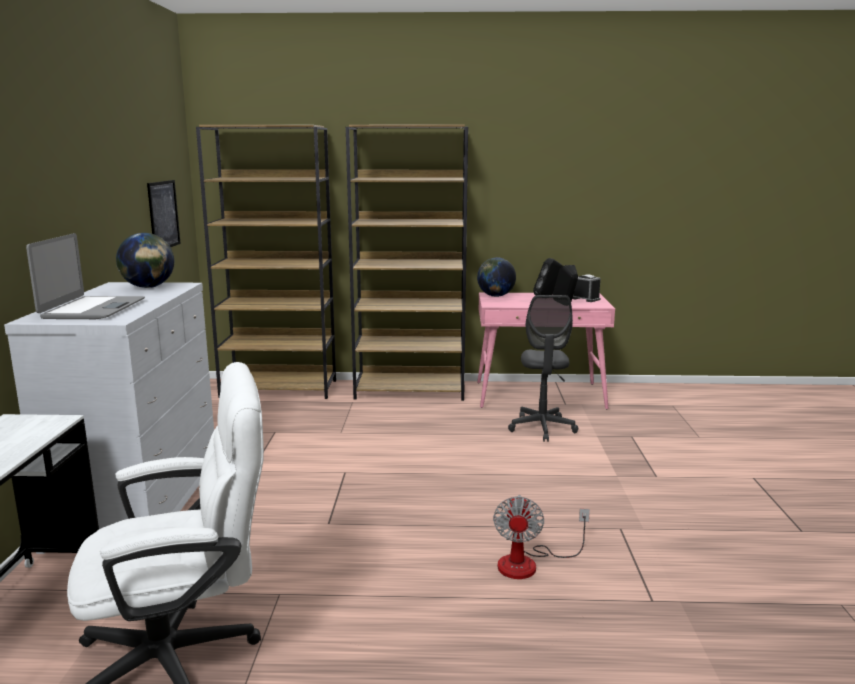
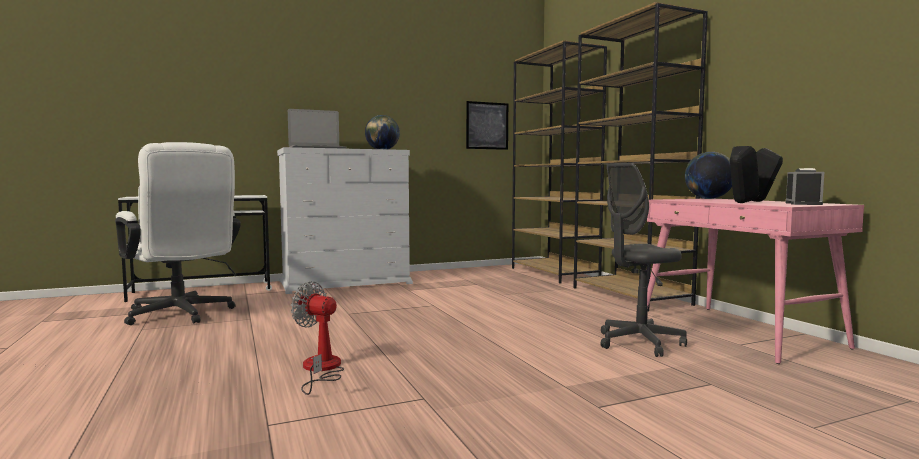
camera: 65 degrees right, 10 degrees down
fan [493,495,590,579] -> fan turned 45 degrees clockwise [291,281,344,395]

